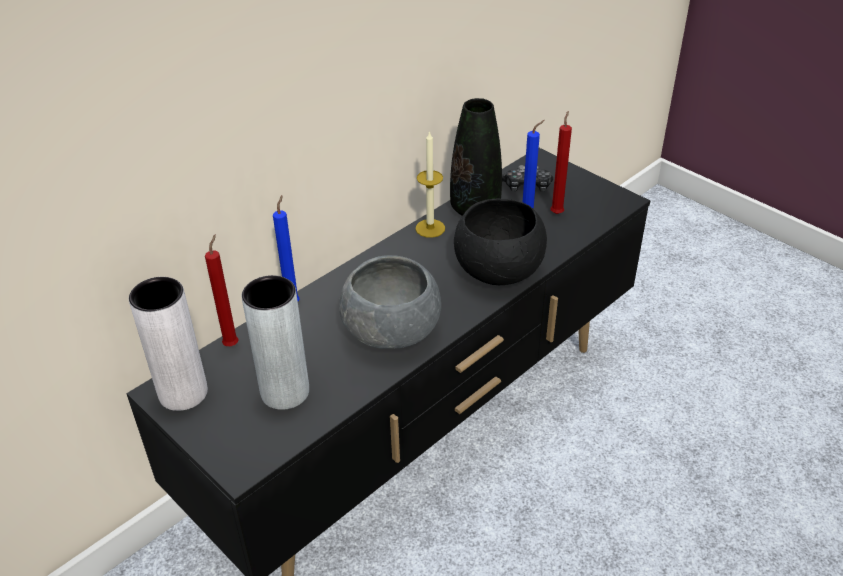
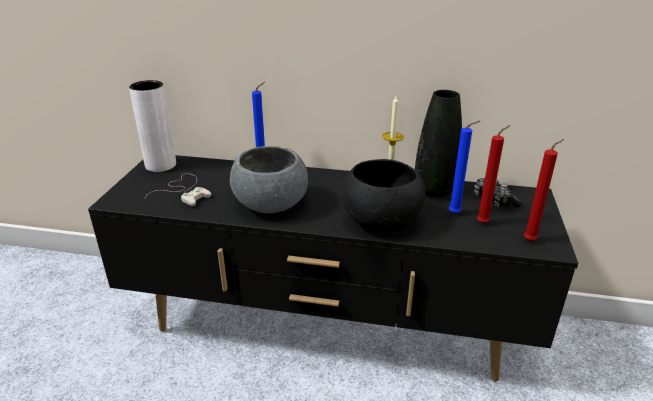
camera: 55 degrees right, 10 degrees down
red candle [205,234,239,346] -> red candle moved to [524,139,564,241]
grey vase [242,275,309,410] -> white game controller [145,173,211,206]

